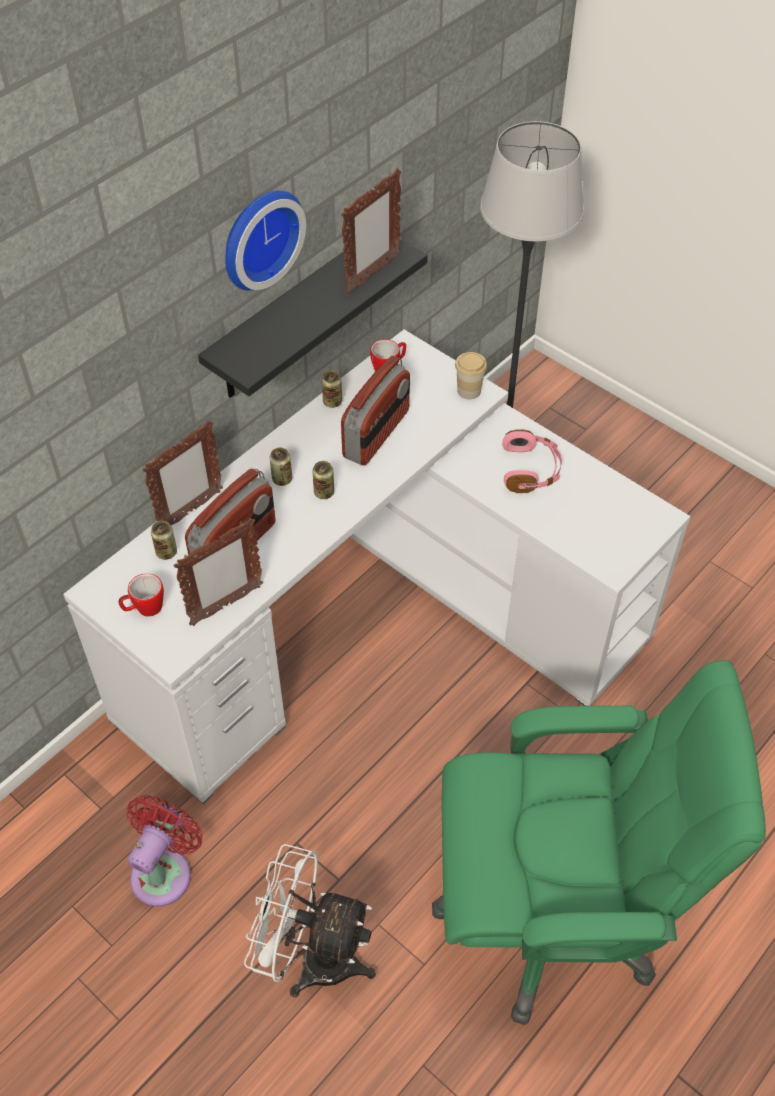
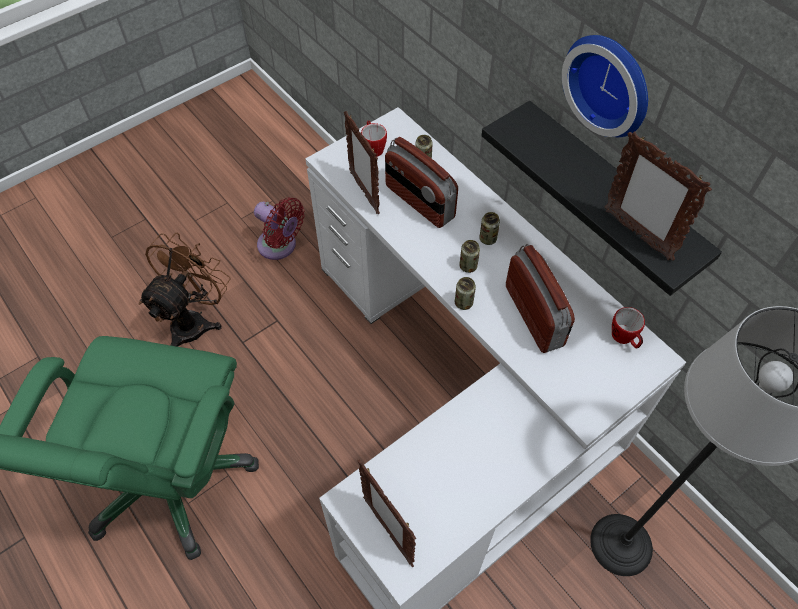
camera: 100 degrees right, 5 degrees up
picture frame [142,420,223,525] -> picture frame moved to [358,460,416,567]
white fan [244,844,376,997] -> brown fan [139,233,231,347]
can [322,370,342,408] -> can moved to [455,277,476,310]
radio [341,356,410,466] -> radio turned 150 degrees counterclockwise [506,244,575,353]
cup [455,352,487,399] -> none
pink headphones [502,429,562,493] -> none

